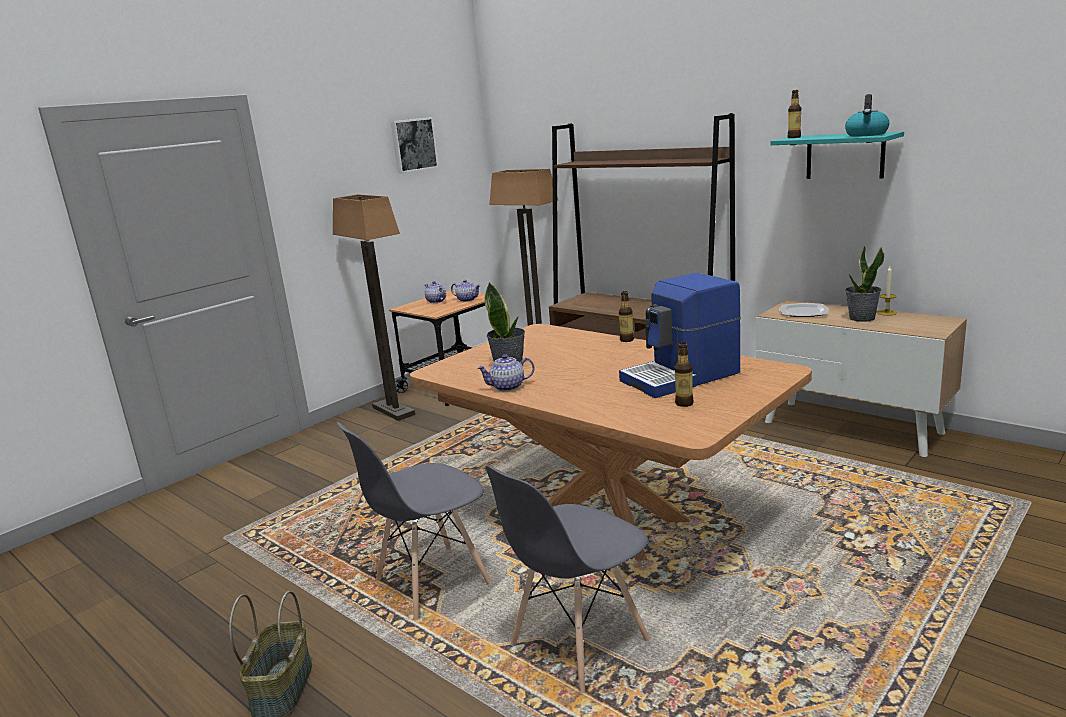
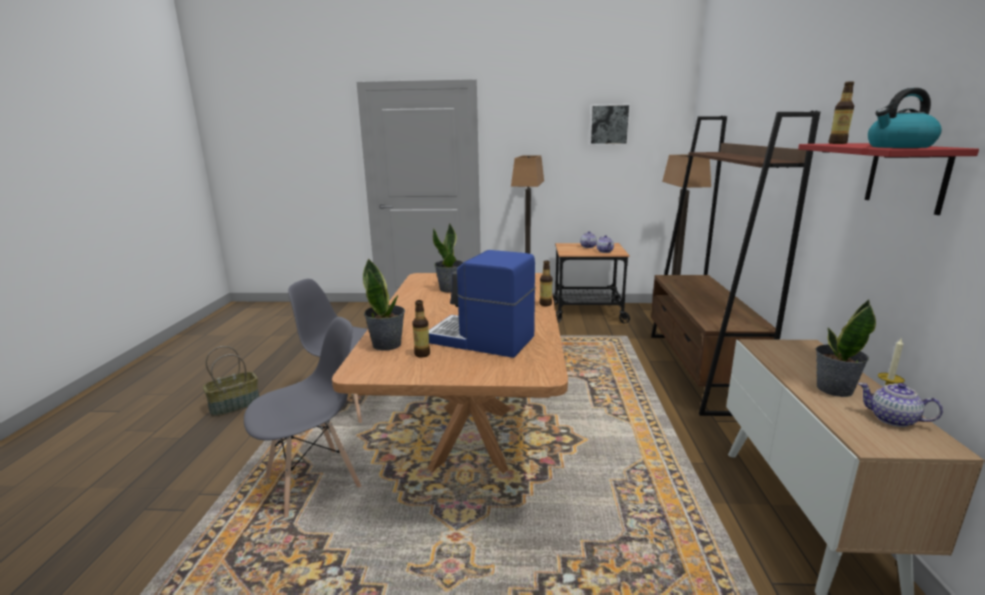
camera: 50 degrees right, 0 degrees up
teapot [477,355,535,392] -> teapot moved to [858,383,943,427]
grey chair [486,466,650,693] -> grey chair turned 135 degrees clockwise [244,317,361,518]
turquoise shelf [770,131,904,179] -> red shelf [798,143,979,215]
plate [779,303,829,317] -> none
none -> potted plant [363,258,405,351]

